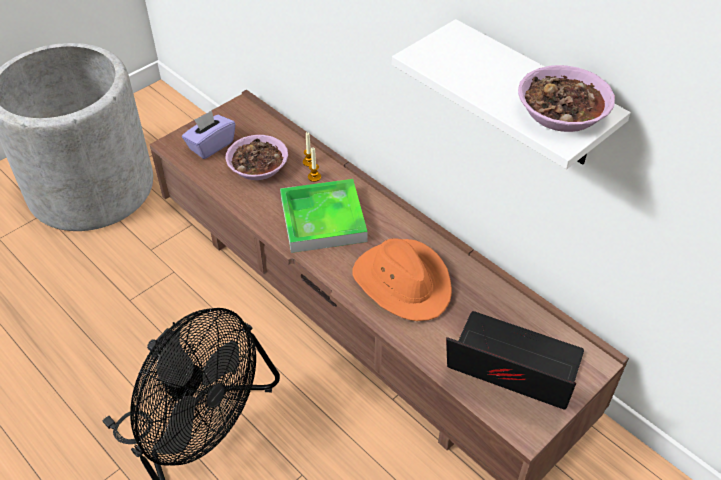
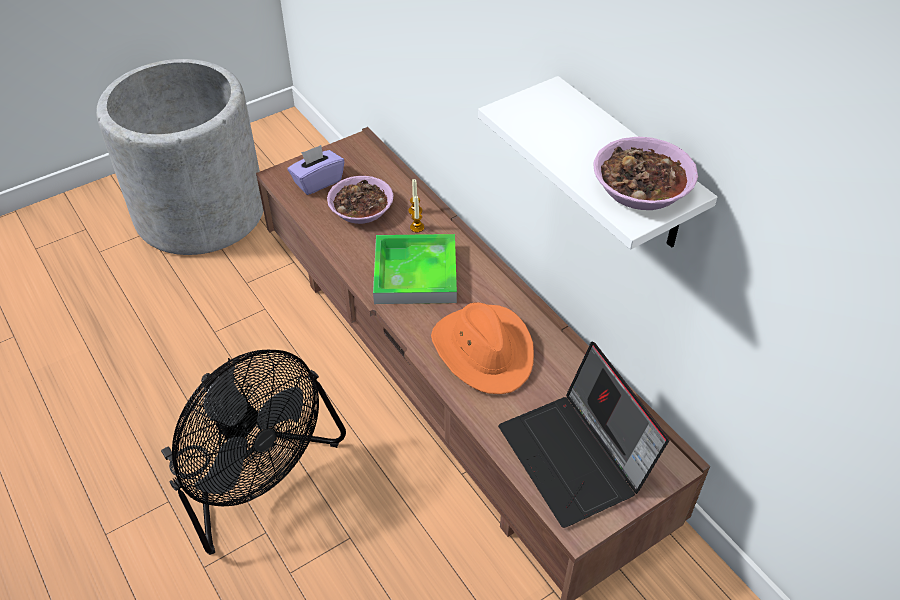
camera: 10 degrees right, 0 degrees up
laptop [446,311,584,410] -> laptop turned 150 degrees counterclockwise [498,342,669,528]

